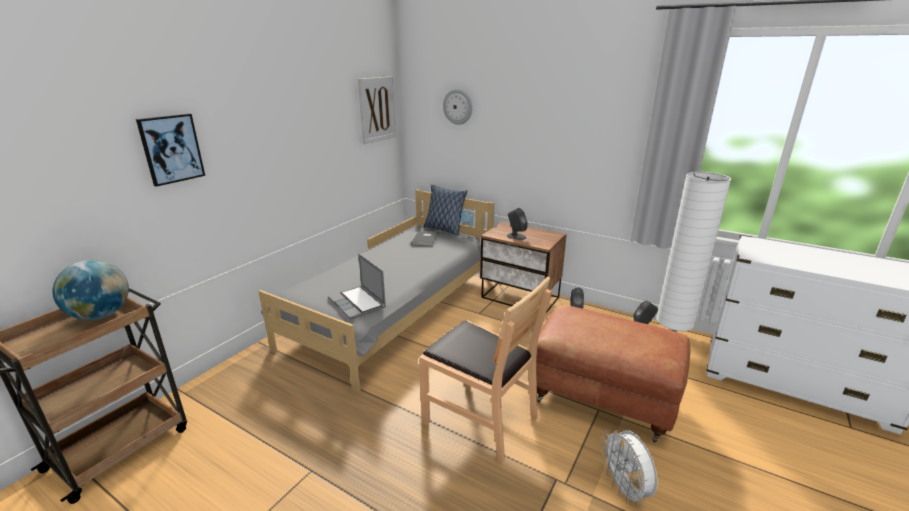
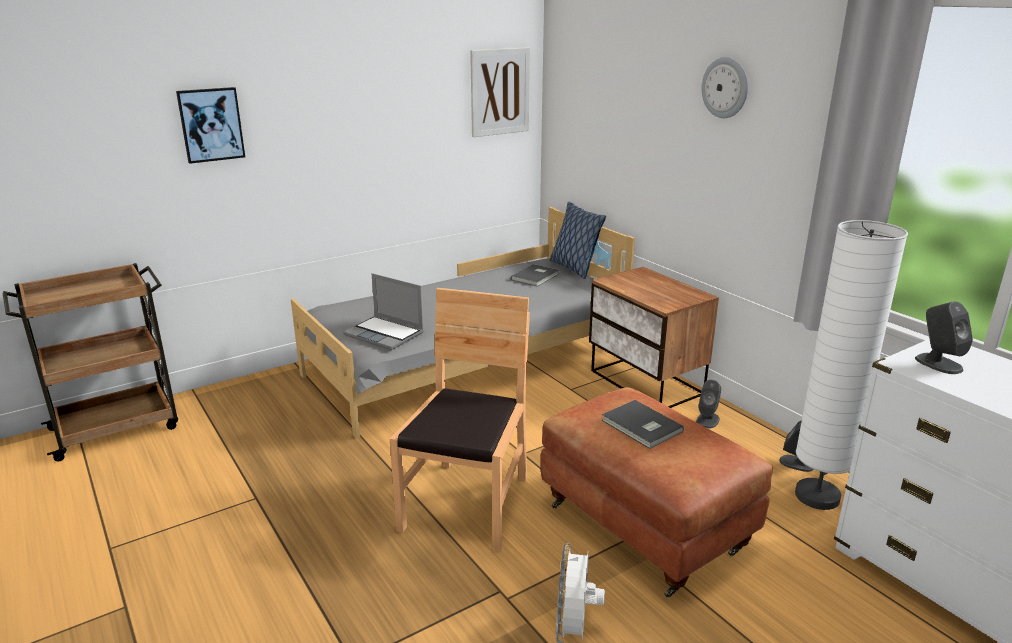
camera: 25 degrees right, 0 degrees up
globe [52,260,129,320] -> none
laptop [328,253,386,320] -> laptop turned 45 degrees counterclockwise [343,273,424,350]
brown chair [419,277,552,464] -> brown chair turned 135 degrees counterclockwise [390,288,530,552]
wall clock [443,89,472,125] -> wall clock moved to [702,57,748,118]
grey speaker [507,208,528,240] -> grey speaker moved to [915,301,973,374]
none -> grey book [602,400,684,449]

